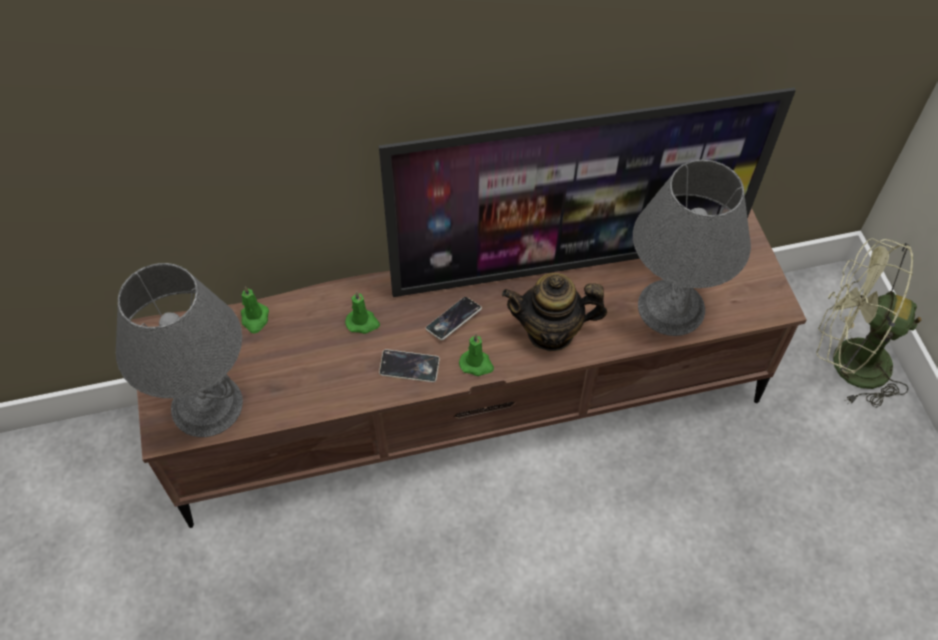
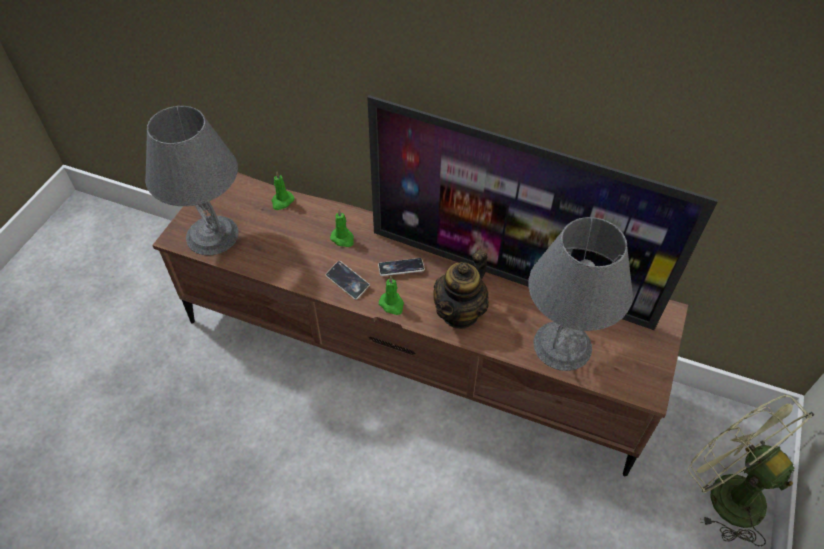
camera: 35 degrees right, 5 degrees down
teapot [502,273,607,351] -> teapot turned 90 degrees counterclockwise [433,249,489,329]

